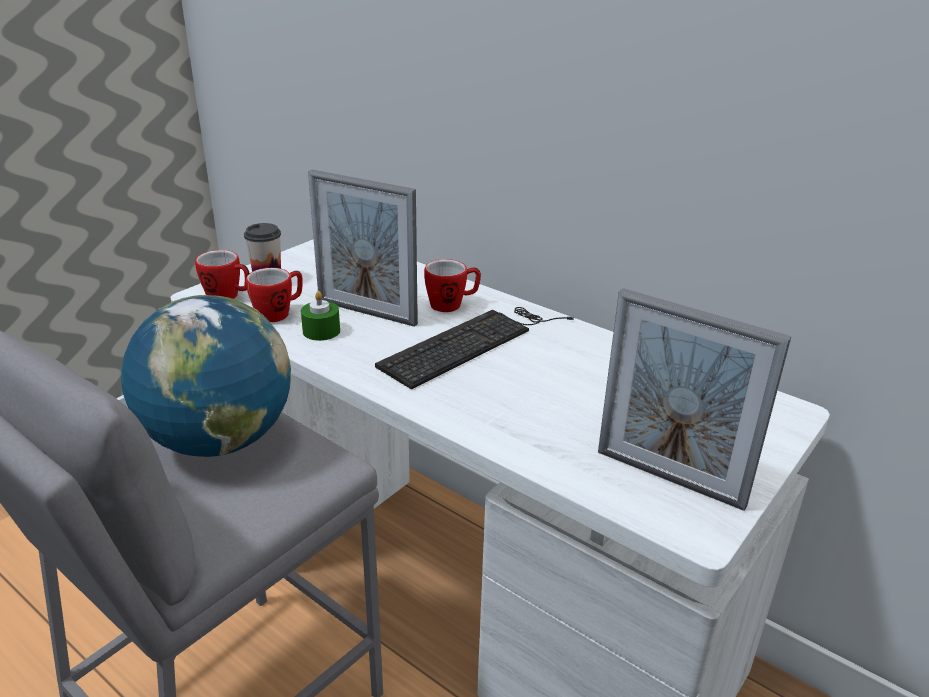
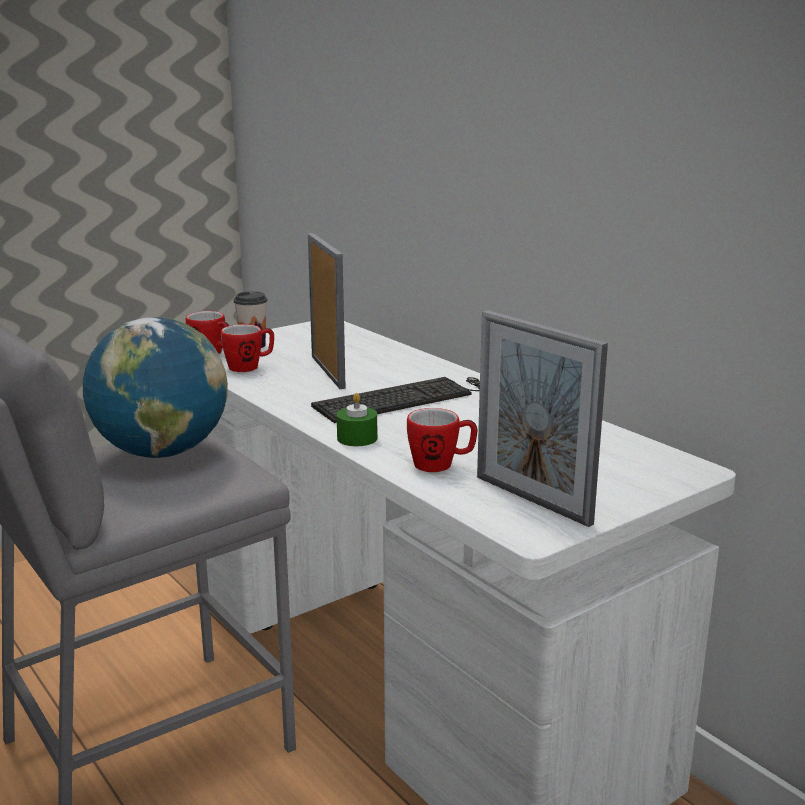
camera: 15 degrees right, 10 degrees down
green candle [301,291,340,341] -> green candle moved to [337,393,377,447]
picture frame [308,170,418,327] -> picture frame turned 150 degrees counterclockwise [308,233,346,389]
mug [424,259,481,312] -> mug moved to [407,408,477,472]

